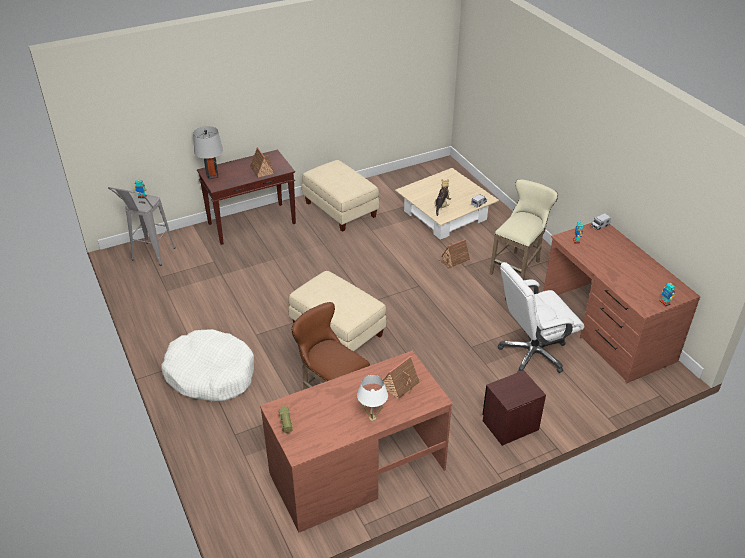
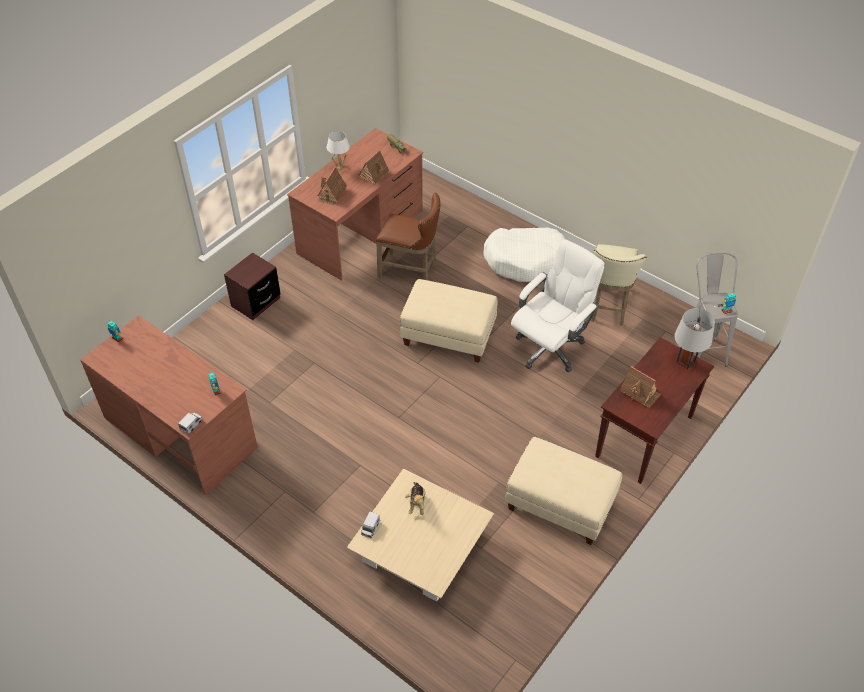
camera: 155 degrees right, 10 degrees up
toy house [439,239,470,269] -> toy house moved to [358,150,391,184]
beige stool [490,179,558,280] -> beige stool moved to [591,244,646,326]
white office chair [498,262,584,373] -> white office chair moved to [511,239,605,372]

